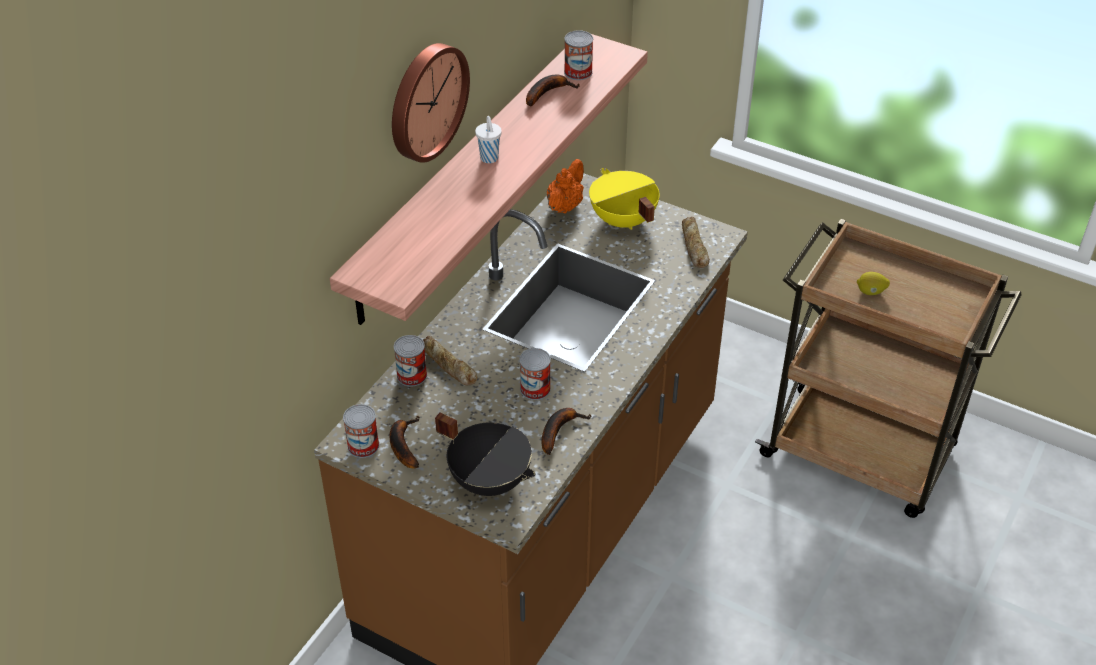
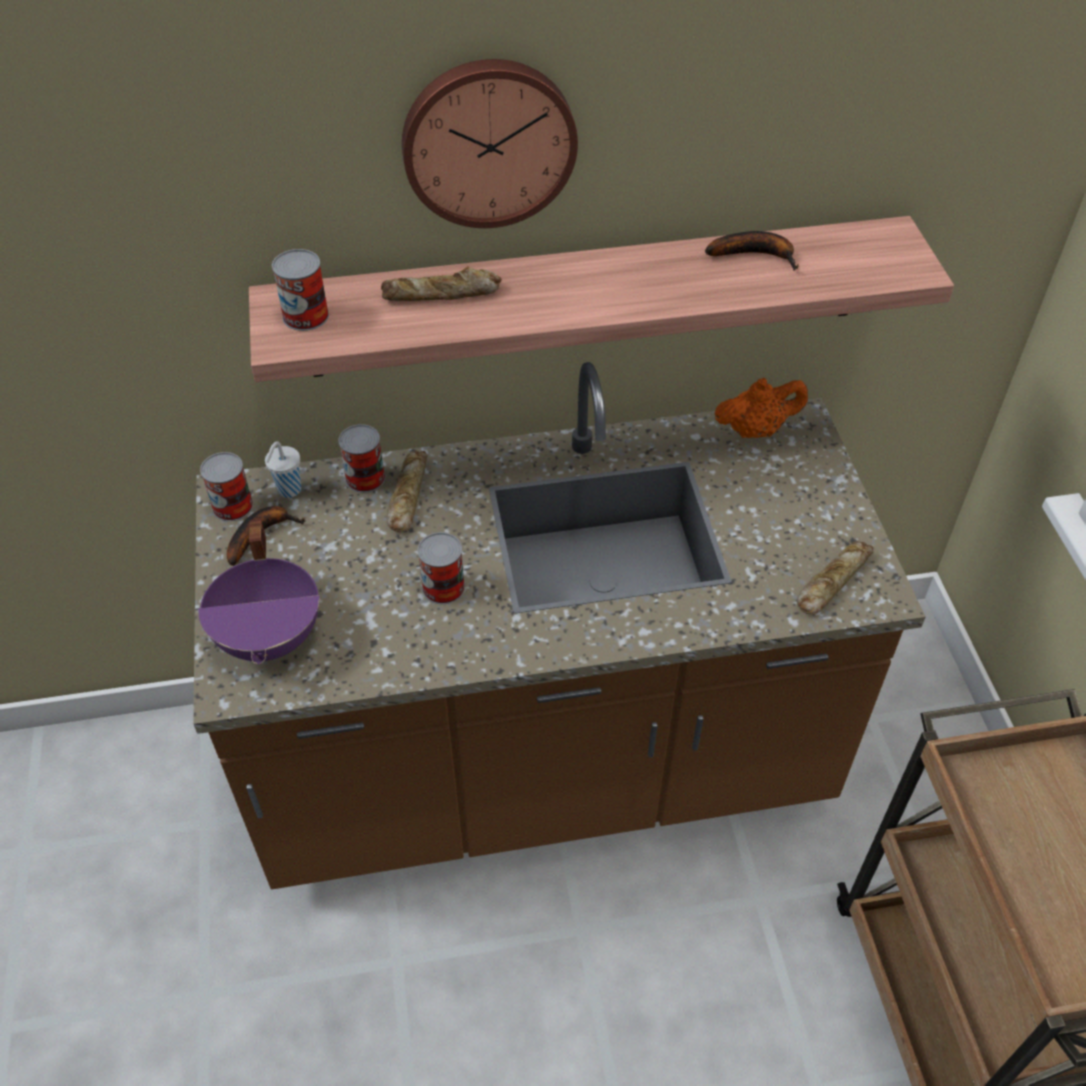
camera: 50 degrees right, 5 degrees up
black cooking pot [435,412,535,496] -> purple cooking pot [198,519,320,664]
white cup [475,116,501,163] -> white cup moved to [265,441,301,498]
banana [542,408,592,455] -> none
can [564,30,593,80] -> can moved to [272,249,329,331]
yellow cooking pot [589,168,660,230] -> none
lemon [857,272,890,295] -> none
none -> bread [381,266,502,301]

